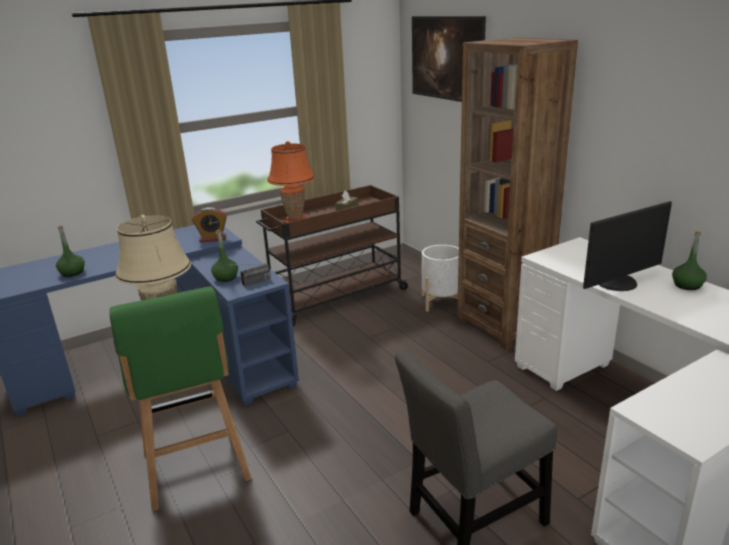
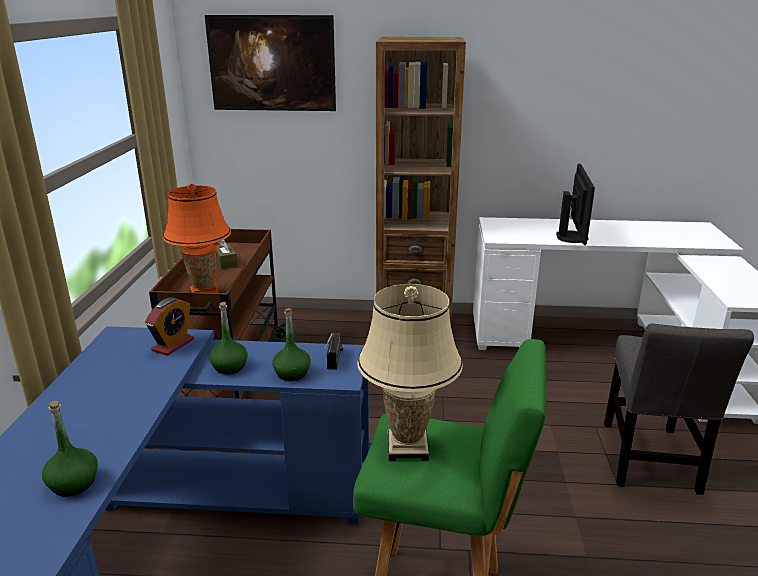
camera: 55 degrees left, 0 degrees up
white planter [421,245,459,312] -> none
green bottle [672,230,707,290] -> green bottle moved to [209,302,248,374]

